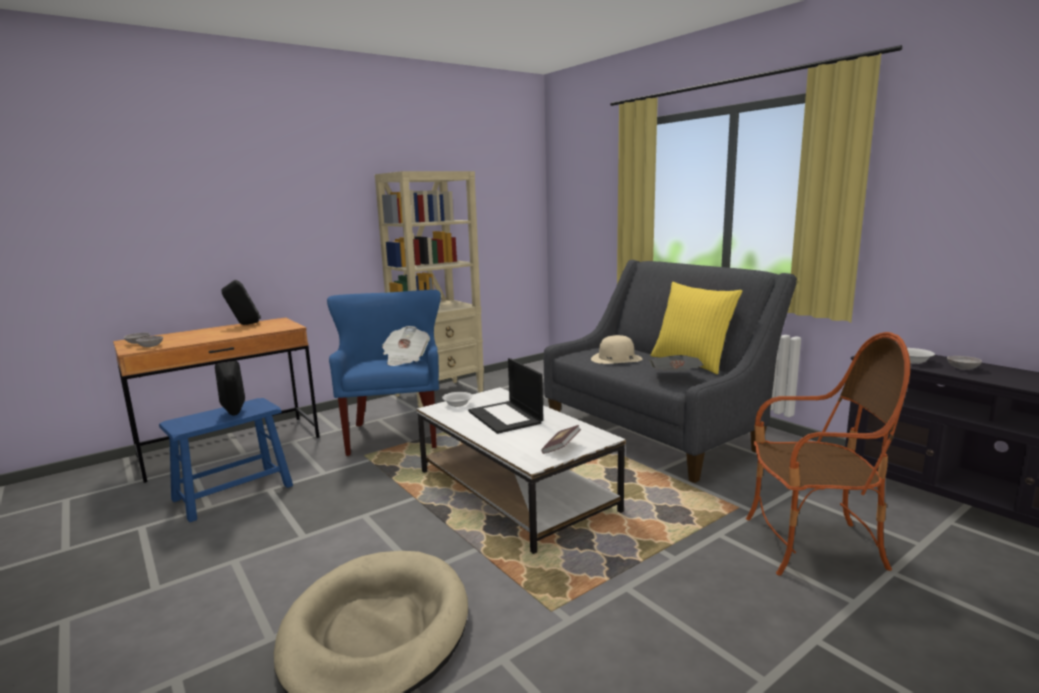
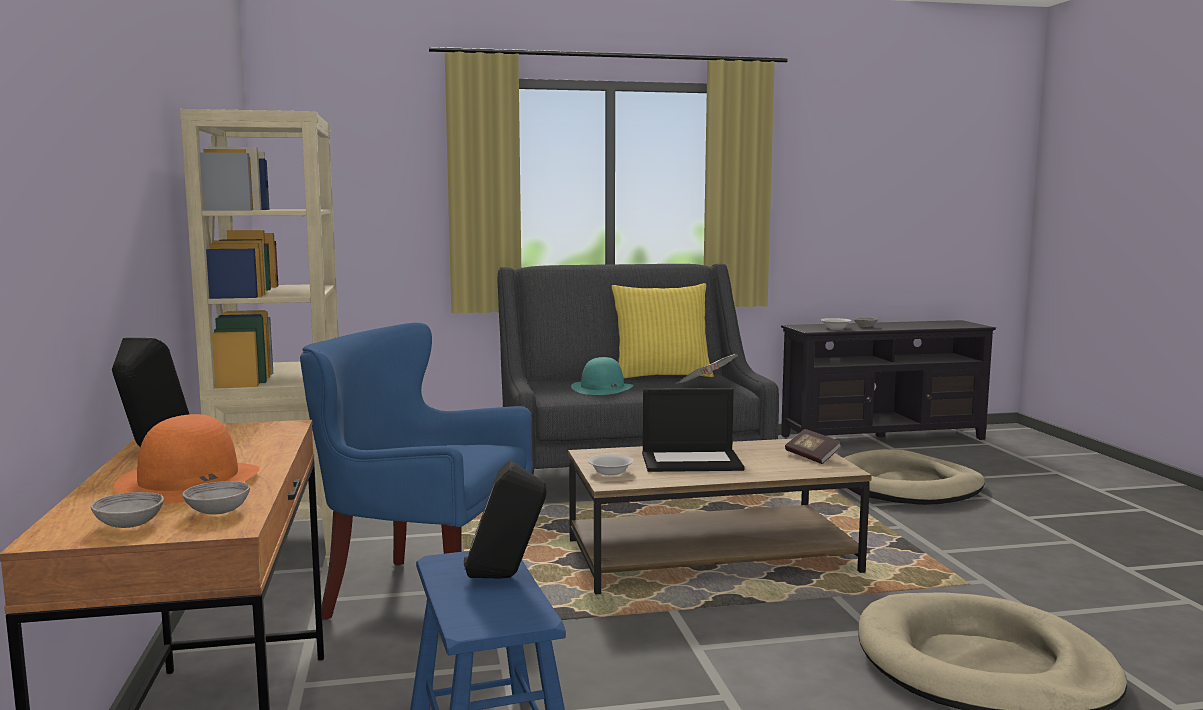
camera: 65 degrees left, 5 degrees down
newspaper [382,326,430,366] -> none
white coffee table [417,388,626,554] -> brown coffee table [568,439,872,595]
beige hat [591,335,642,364] -> turquoise hat [571,357,634,395]
armchair [746,332,910,576] -> beige dog bed [844,449,985,505]
none -> orange hat [113,414,260,504]

